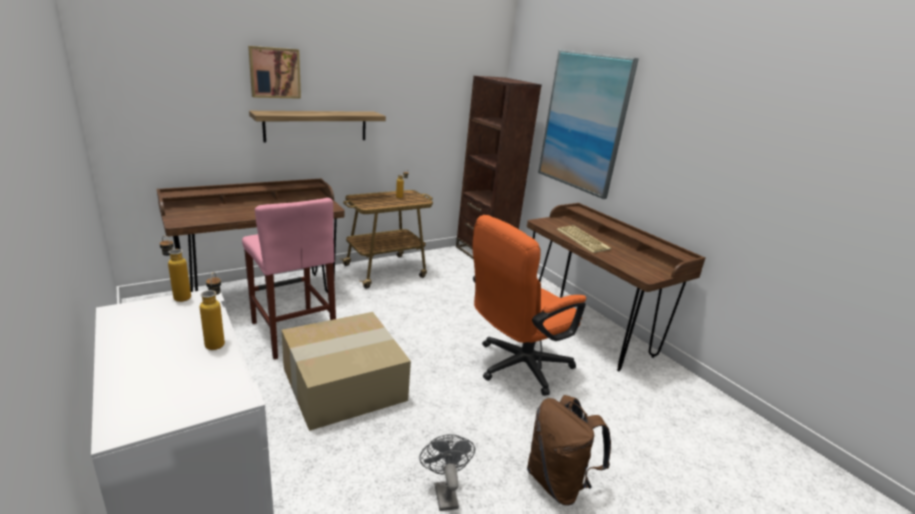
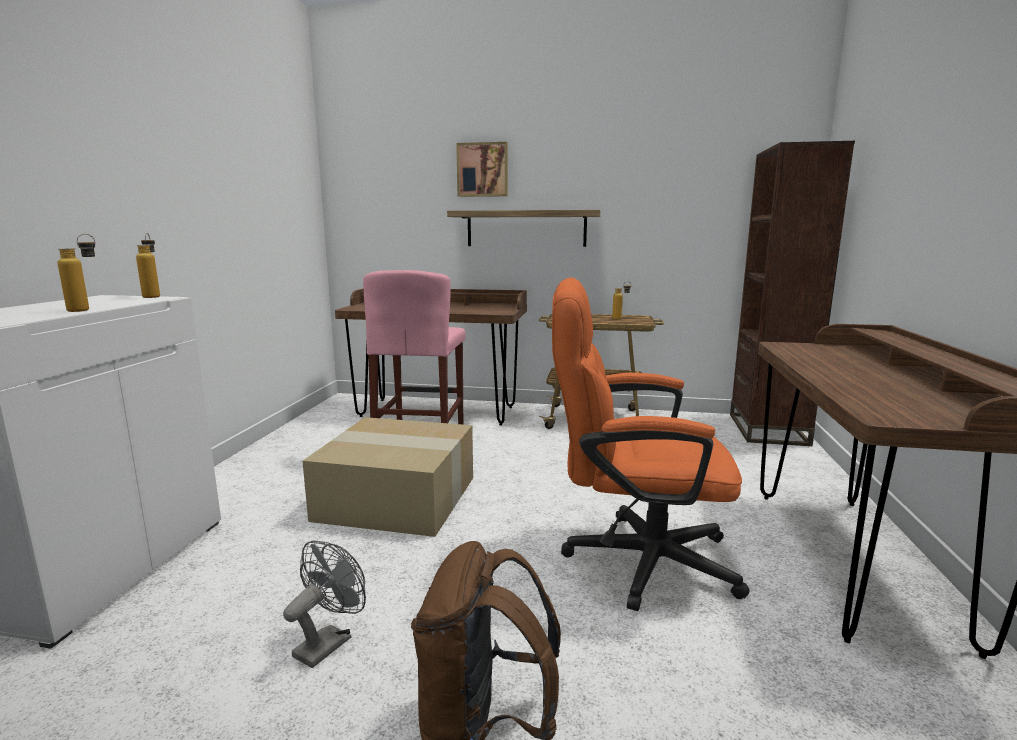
camera: 45 degrees right, 10 degrees down
picture [538,49,639,199] -> none
keyboard [557,225,612,253] -> none

